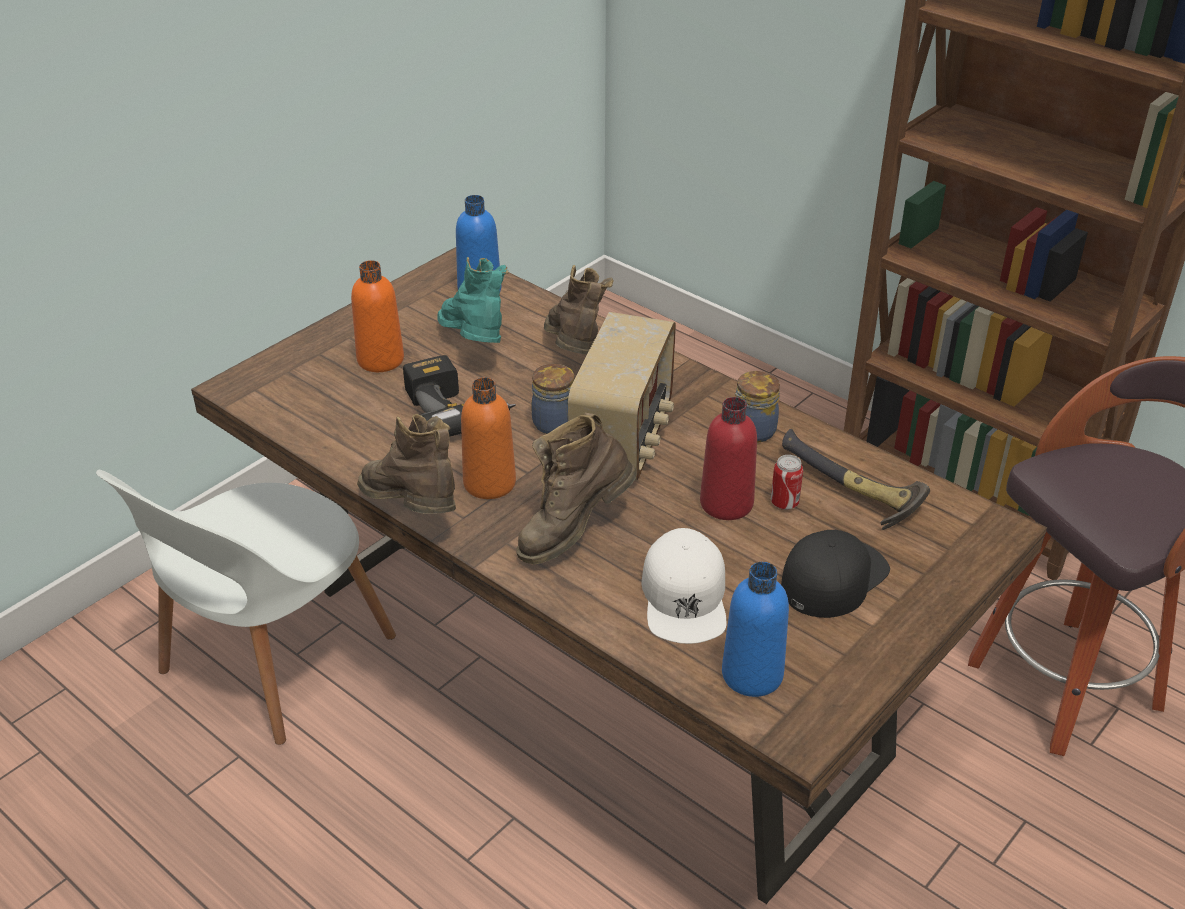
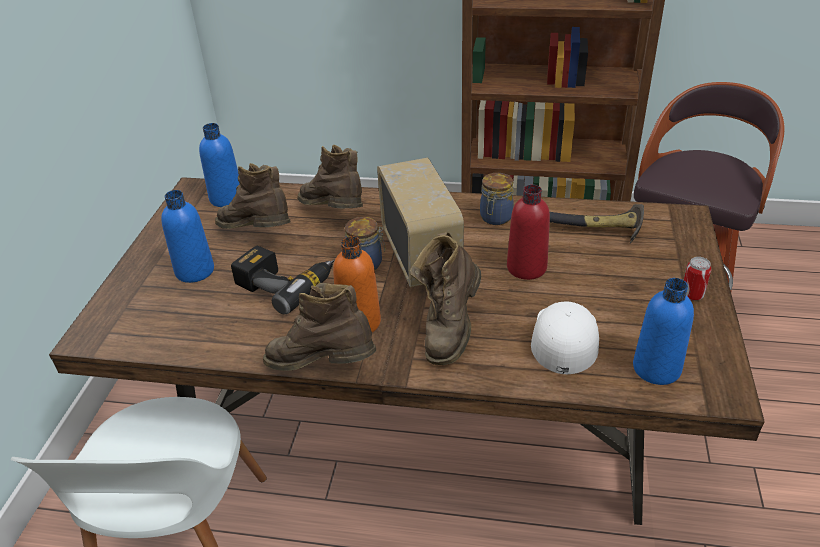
camera: 30 degrees left, 0 degrees up
orange bottle [351,260,404,372] -> blue bottle [161,190,214,283]
turquoise boot [437,257,509,343] -> brown boot [215,163,291,229]
white cap [641,528,727,644] -> white cap turned 135 degrees counterclockwise [531,301,599,374]
can [771,455,803,510] -> can moved to [684,257,711,301]
black cap [781,530,890,618] -> none

